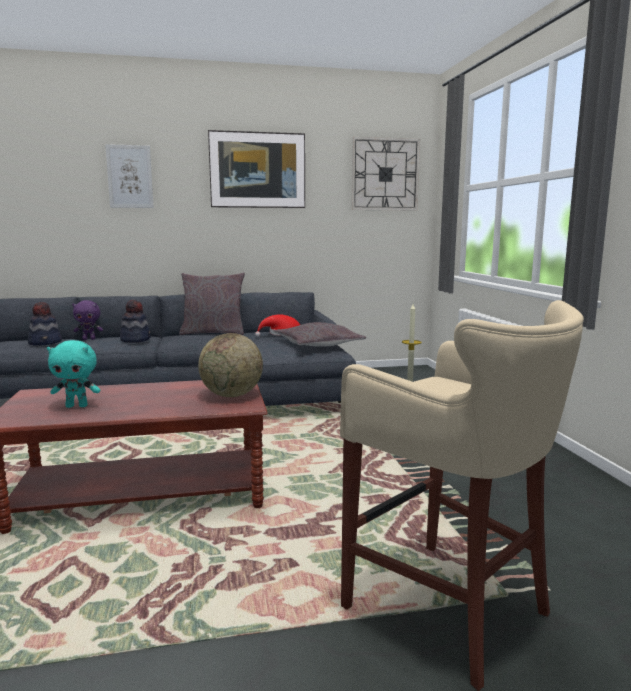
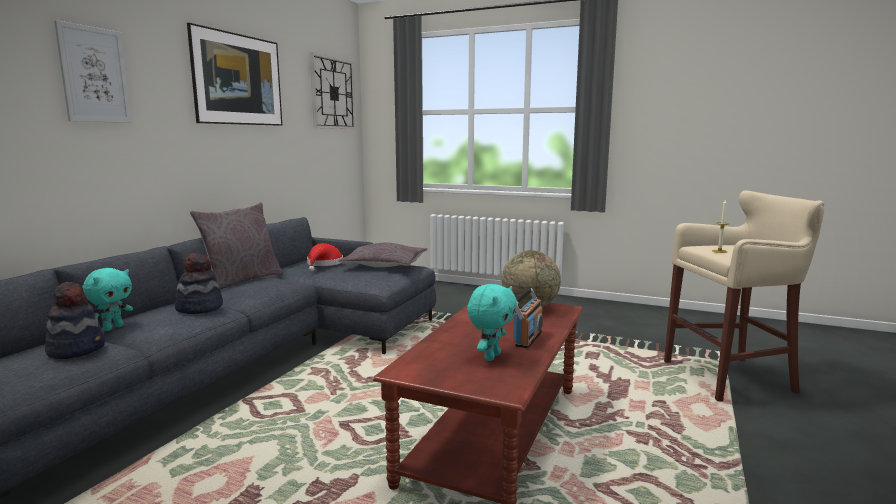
camera: 55 degrees left, 0 degrees up
purple plush toy [72,300,103,340] -> turquoise plush toy [82,268,133,331]
none -> radio [513,288,543,348]

